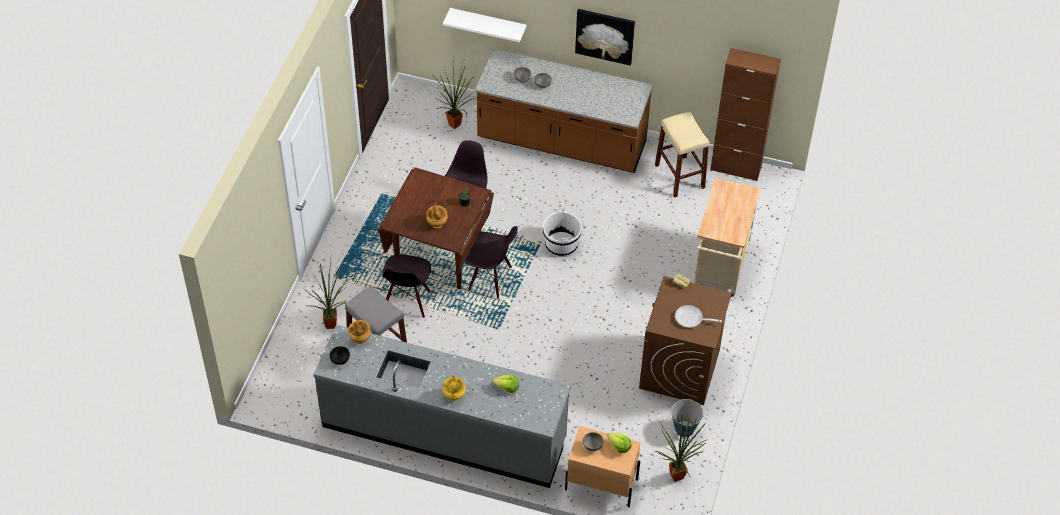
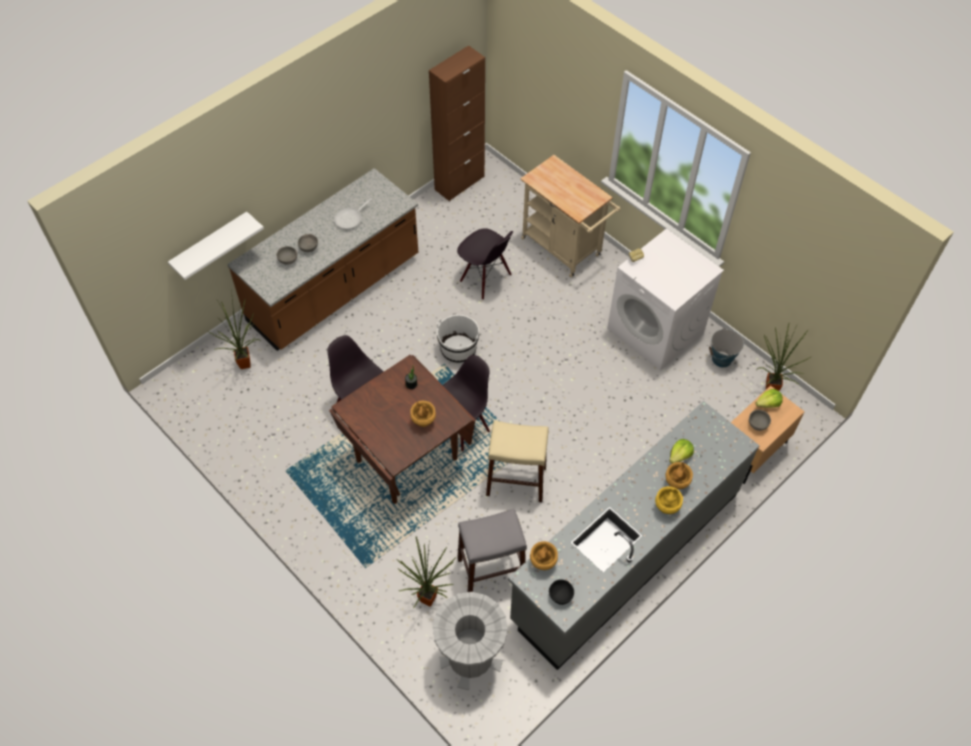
camera: 60 degrees left, 5 degrees up
black chair [382,255,431,318] -> black chair moved to [457,228,513,300]
picture [575,9,635,66] -> none
brown washing machine [639,276,732,405] -> white washing machine [607,228,724,371]
beige stool [655,112,710,198] -> beige stool moved to [486,420,549,502]
frying pan [675,305,722,328] -> frying pan moved to [334,198,372,229]
none -> grey trash can [432,592,508,690]
none -> brown vase [665,462,693,489]

